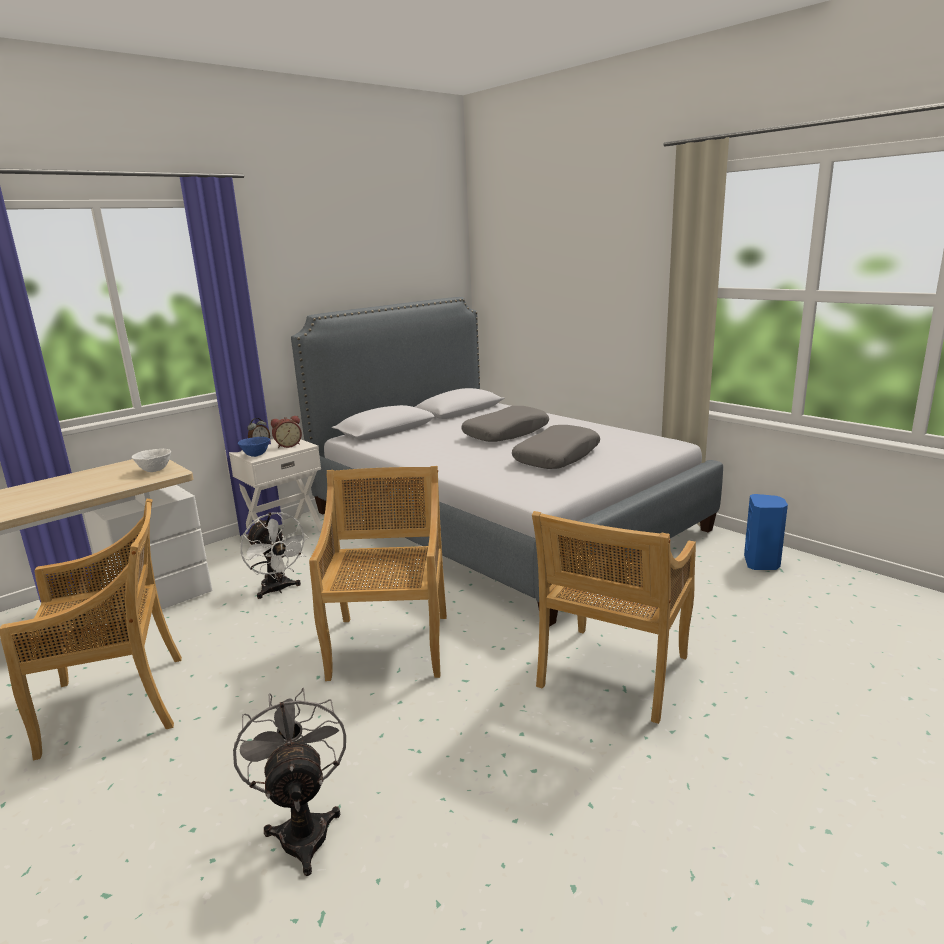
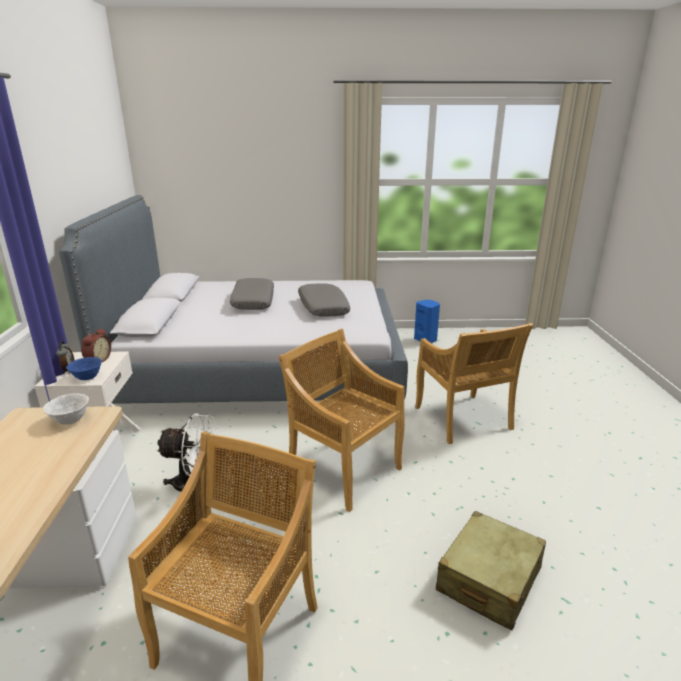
camera: 50 degrees left, 5 degrees up
grey fan [233,688,346,876] -> beige suitcase [436,511,546,631]

